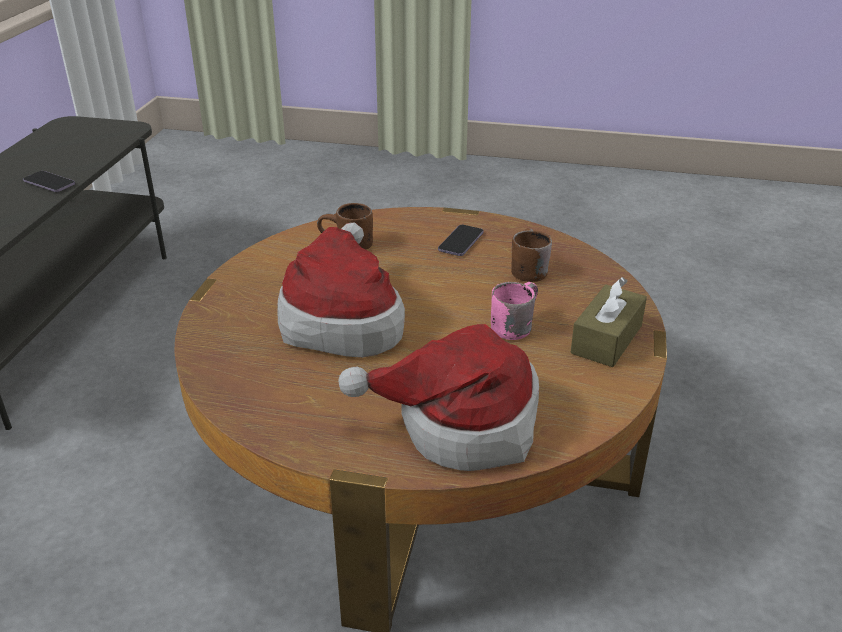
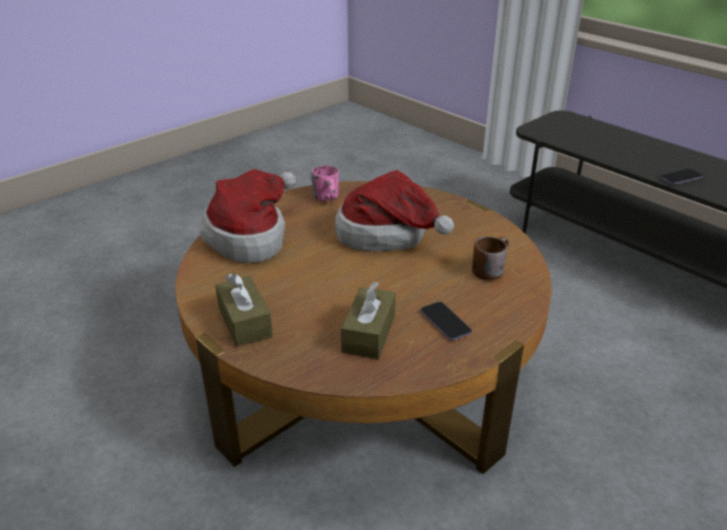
camera: 125 degrees right, 0 degrees up
pink mug [491,282,538,340] -> pink mug moved to [311,166,339,201]
brown mug [511,228,552,282] -> brown tissue box [341,282,396,359]

